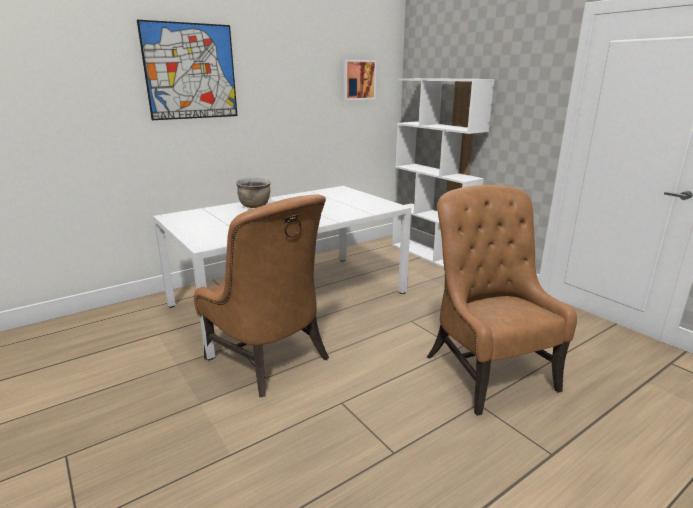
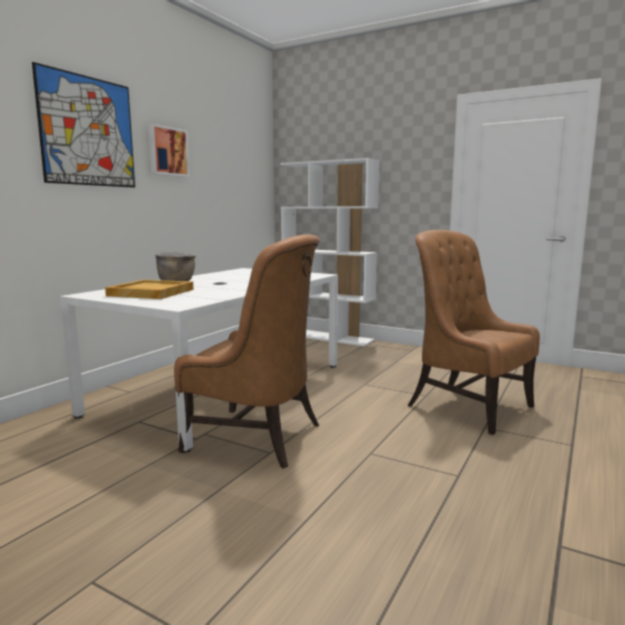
camera: 25 degrees left, 10 degrees down
picture [343,60,376,100] -> picture moved to [148,124,189,177]
none -> beige tray [105,280,194,299]

